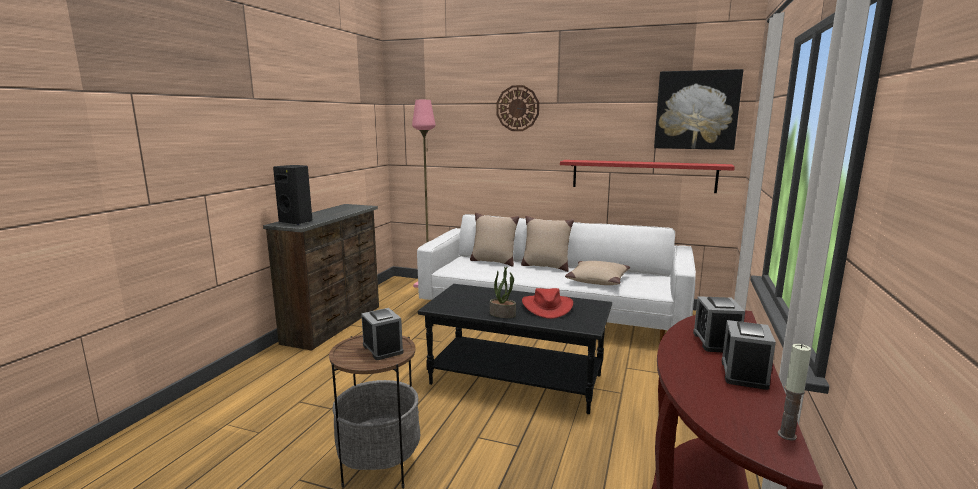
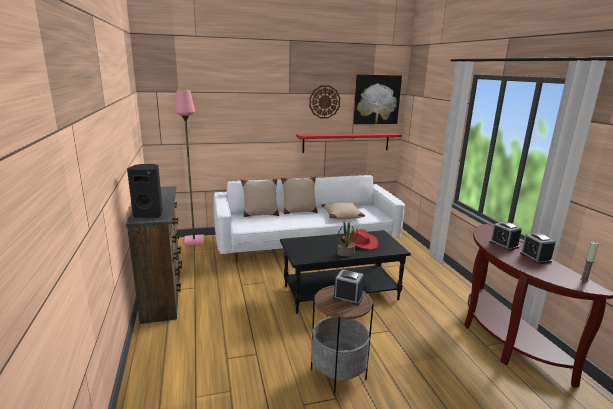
camera: 35 degrees left, 5 degrees up
wall clock [496,85,539,131] -> wall clock moved to [309,85,340,118]

